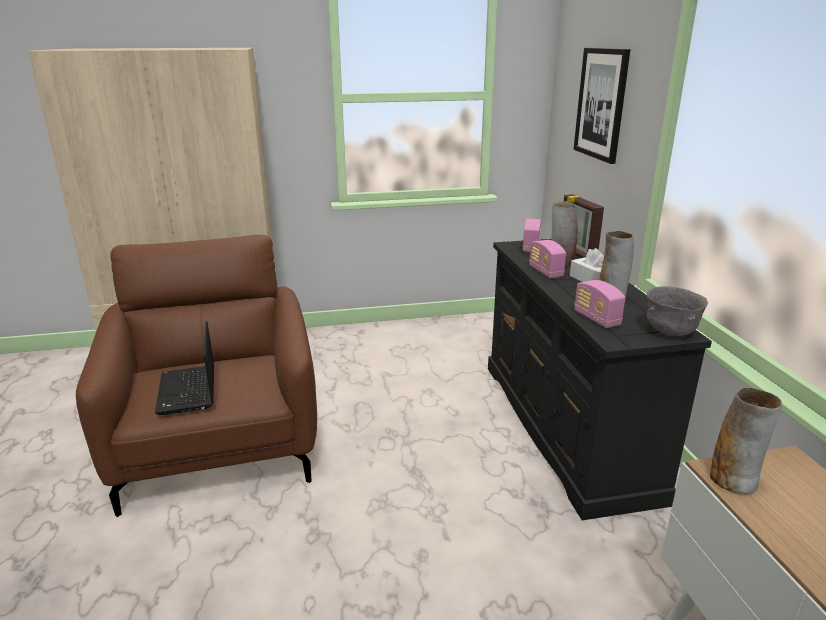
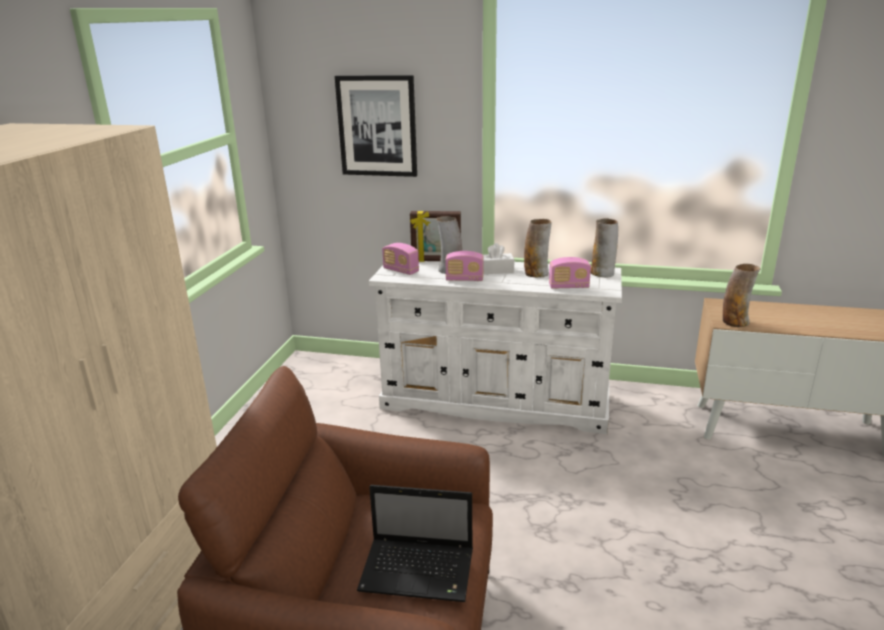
camera: 65 degrees left, 0 degrees up
black dresser [488,239,712,520] -> white dresser [369,261,622,434]
grey bowl [647,286,708,336] -> vase [591,218,618,277]

